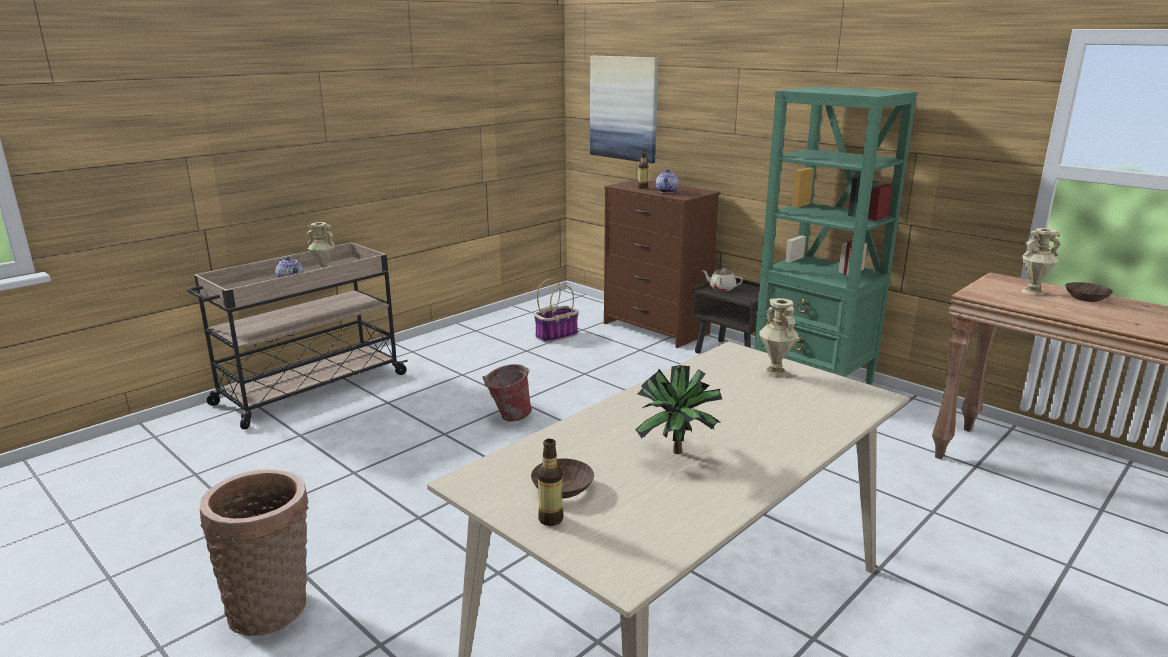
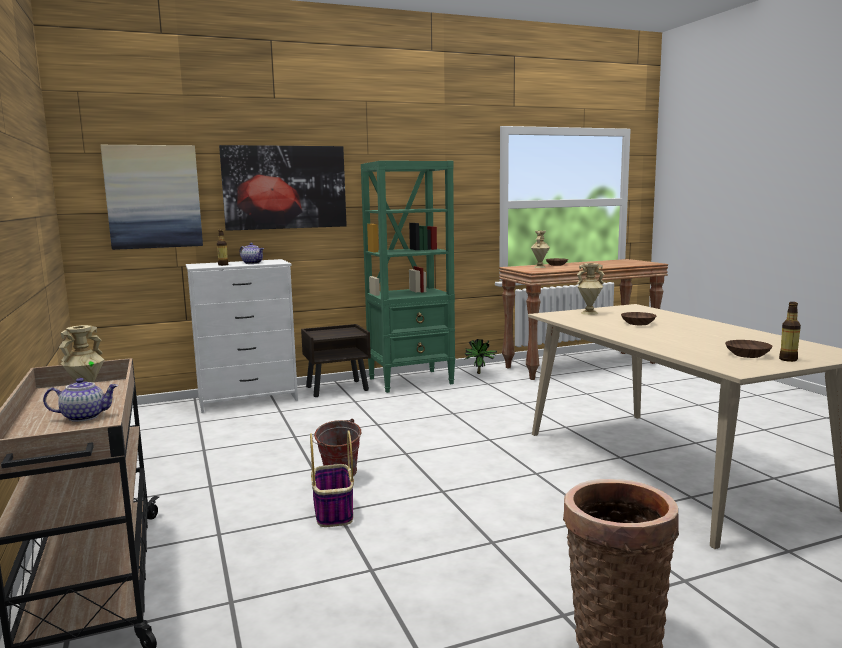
camera: 65 degrees left, 10 degrees down
basket [534,279,579,343] -> basket moved to [310,430,354,527]
brown dresser [604,180,720,348] -> white dresser [186,259,298,413]
potted plant [635,365,722,454] -> potted plant moved to [464,339,497,374]
beige teapot [702,268,743,291] -> none
none -> picture [219,145,347,231]
none -> brown bowl [621,312,656,325]

